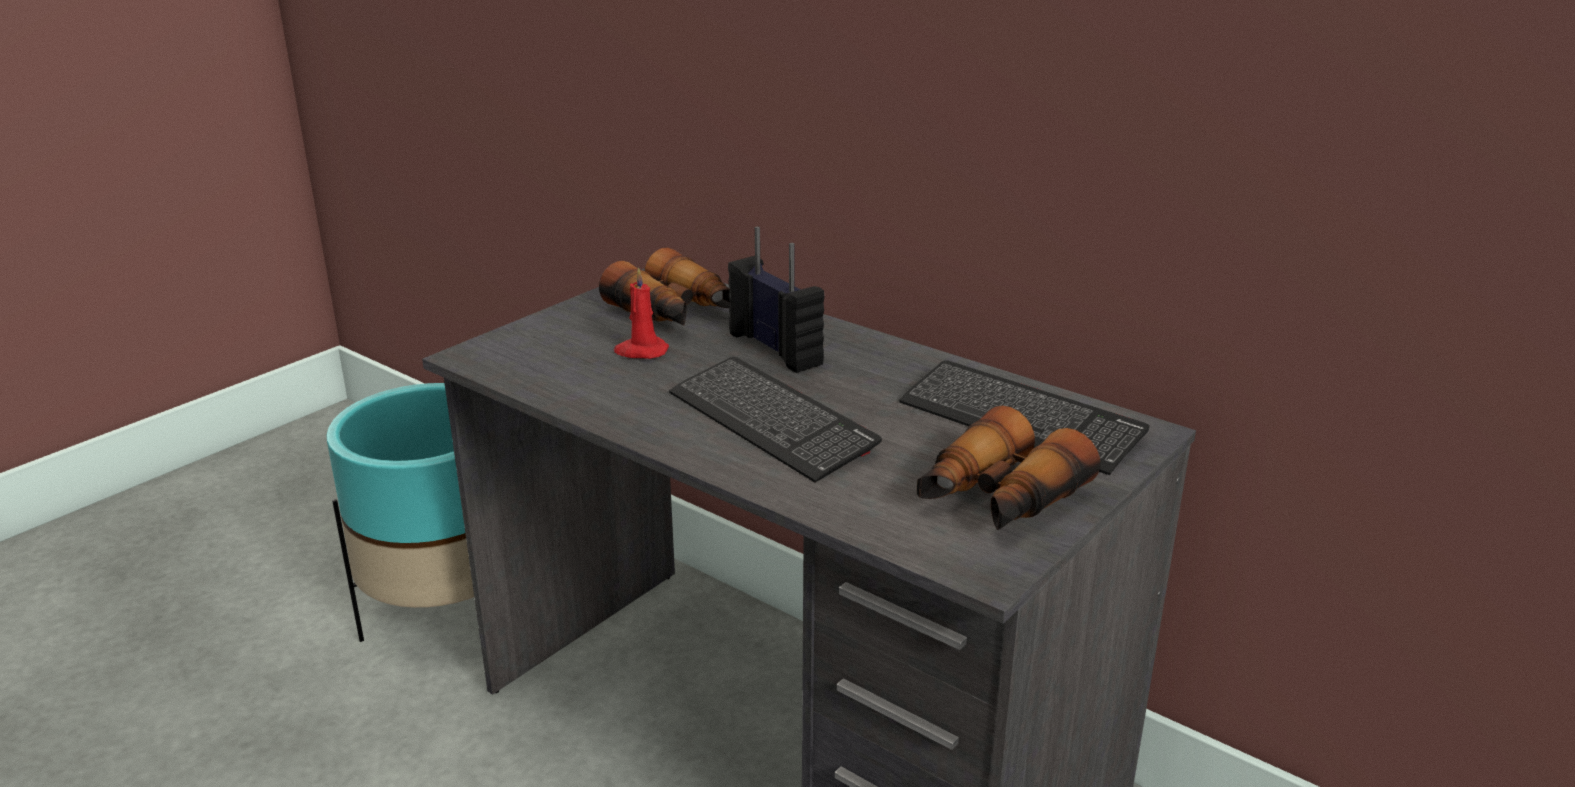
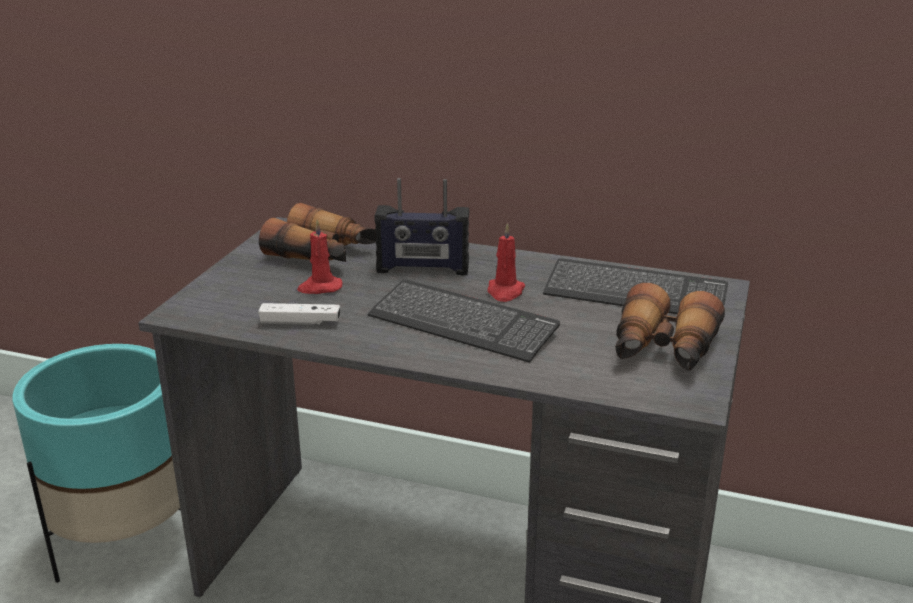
camera: 20 degrees left, 0 degrees up
radio [728,227,825,373] -> radio turned 150 degrees clockwise [374,178,469,276]
none -> white game controller [258,303,340,325]
none -> red candle [487,223,525,302]

